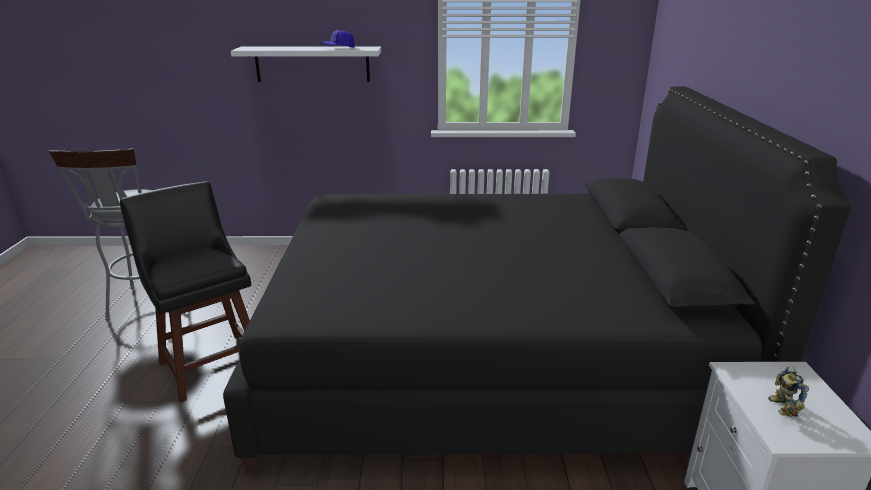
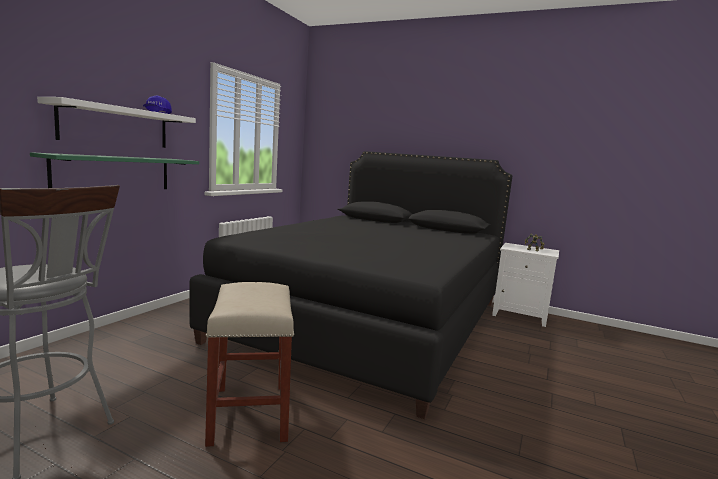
camera: 65 degrees left, 15 degrees down
black chair [120,181,251,403] -> beige stool [205,282,294,447]
none -> green shelf [30,152,199,189]

